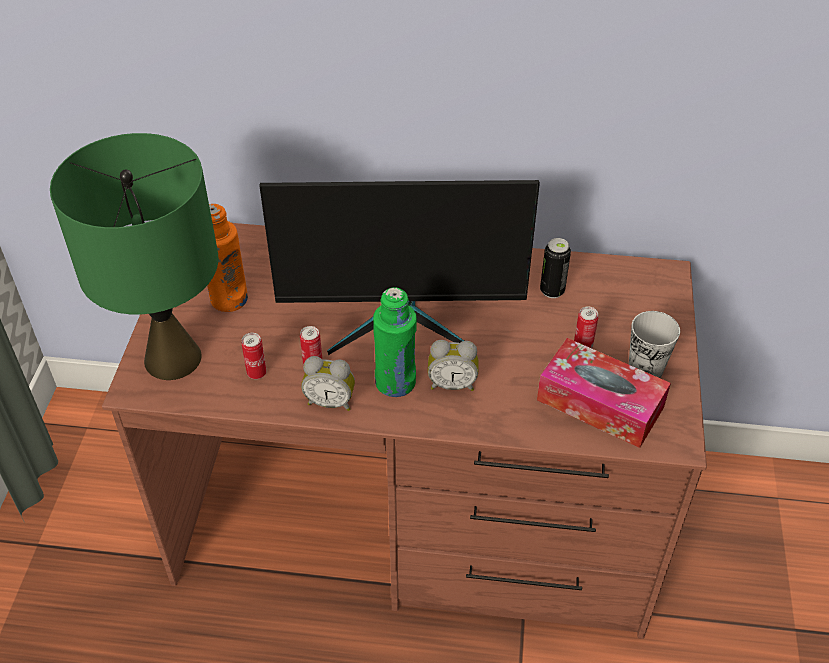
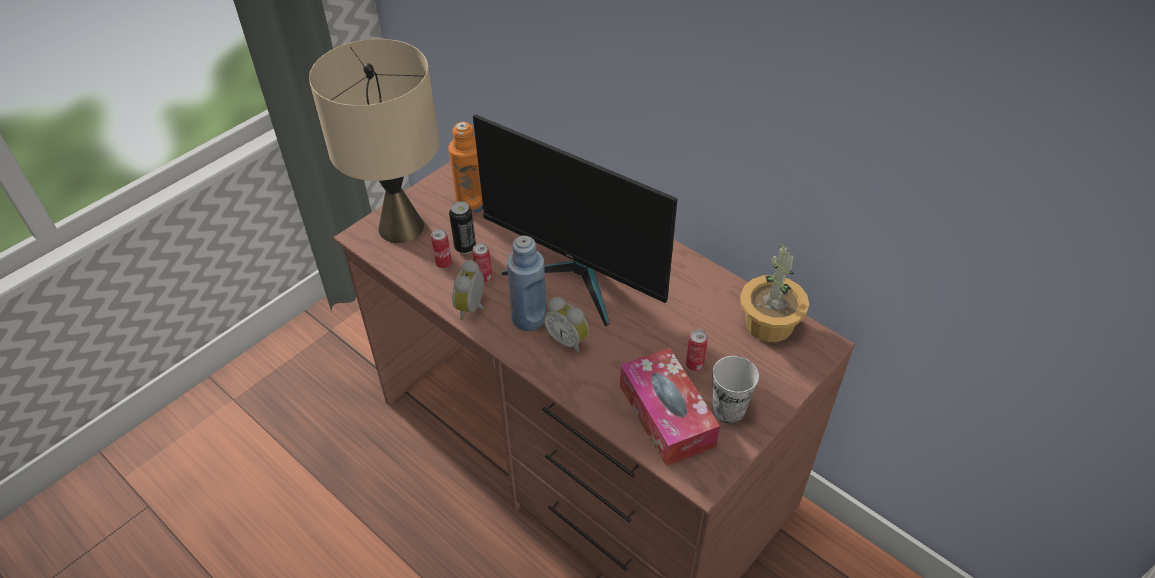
camera: 35 degrees right, 0 degrees up
green table lamp [50,133,218,380] -> beige table lamp [309,39,439,243]
alarm clock [301,356,355,411] -> alarm clock turned 60 degrees clockwise [452,260,485,320]
green bottle [373,287,417,397] -> blue bottle [507,235,546,331]
can [540,238,571,298] -> can moved to [449,201,476,254]
none -> potted plant [740,244,809,342]

